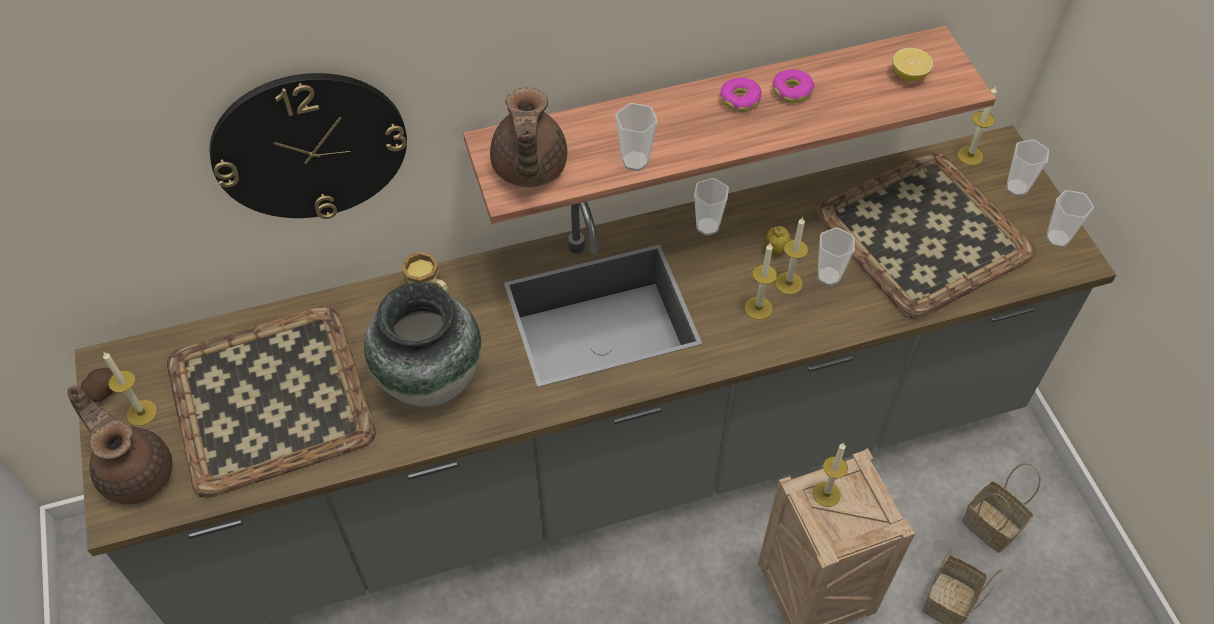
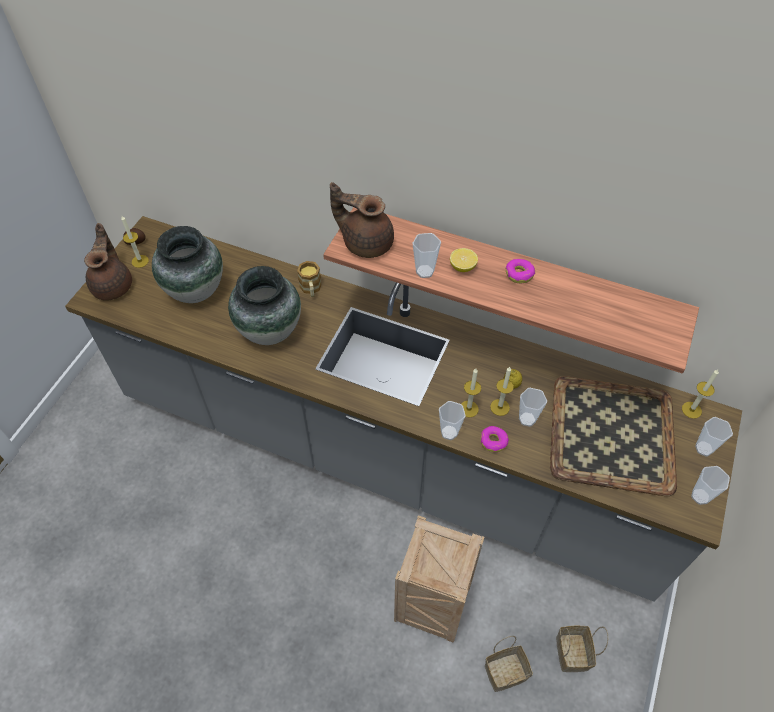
camera: 40 degrees right, 0 degrees up
tray [167,306,376,498] -> vase [152,226,223,303]
wall clock [210,73,407,219] -> none
brown teapot [490,88,567,187] -> brown teapot turned 75 degrees clockwise [330,182,394,258]
cup [694,178,729,236] -> cup moved to [439,401,466,440]
donut [772,69,814,104] -> donut moved to [481,426,509,452]
candle [812,443,848,507] -> none
lemon [892,48,933,81] -> lemon moved to [450,248,478,272]

